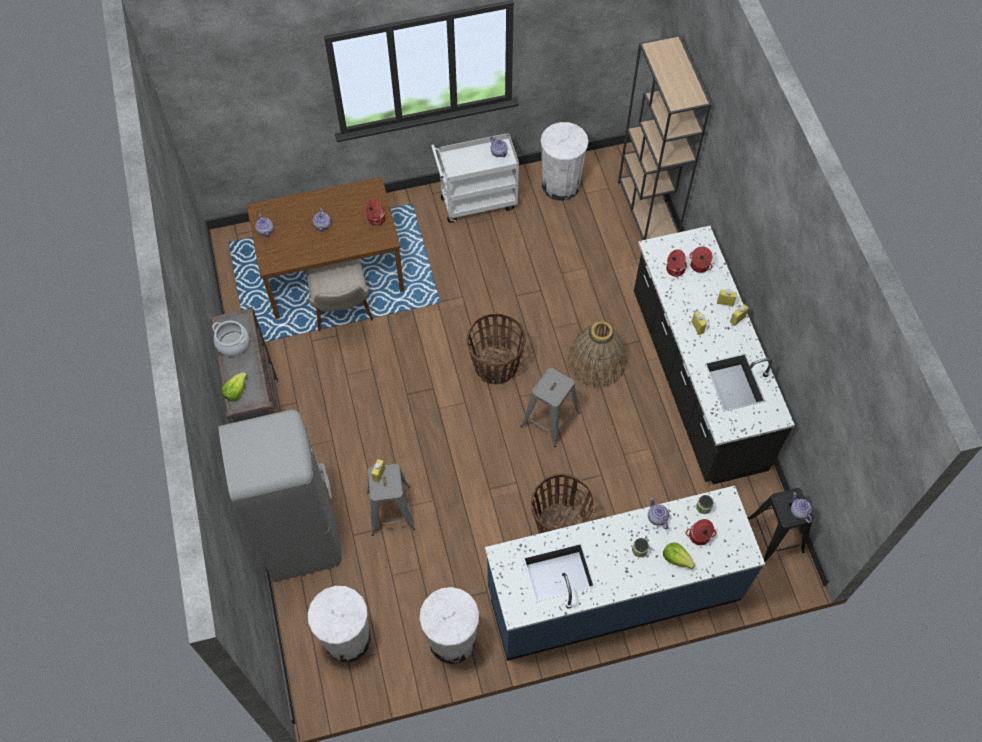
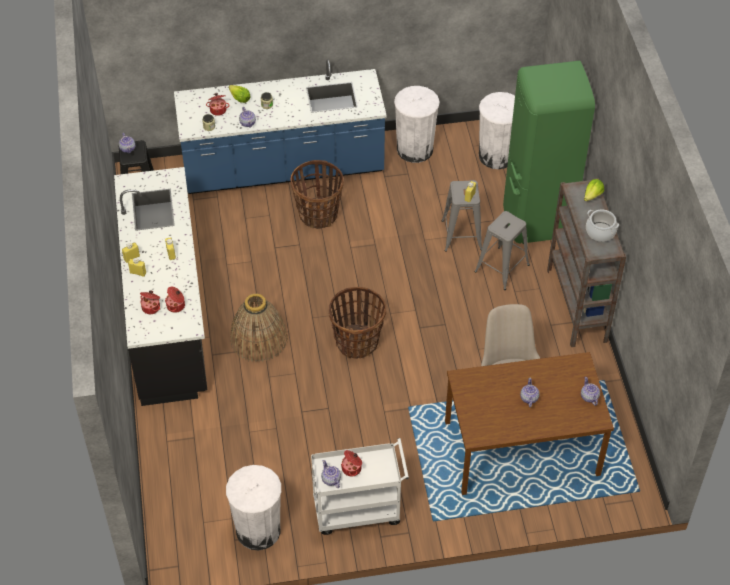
camera: 175 degrees left, 10 degrees down
grey fridge [218,409,342,582] -> green fridge [503,61,595,244]
cooking pot [366,199,386,225] -> cooking pot moved to [341,450,362,476]
grey stool [521,368,580,447] -> grey stool moved to [474,211,530,290]
bookcase [618,35,711,240] -> none

